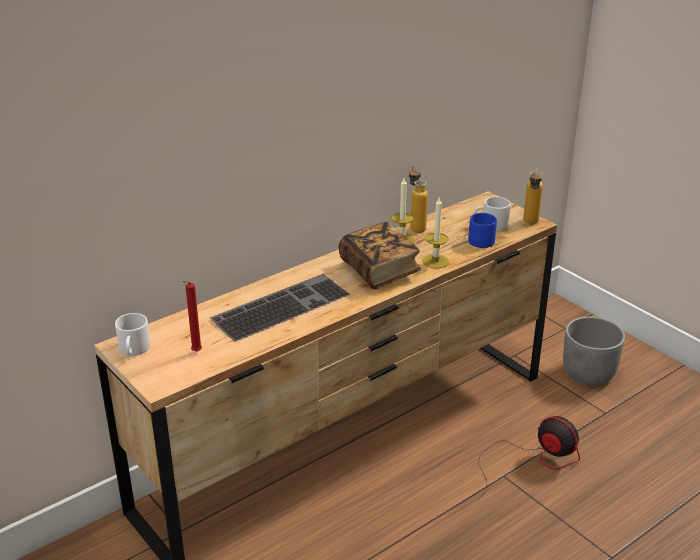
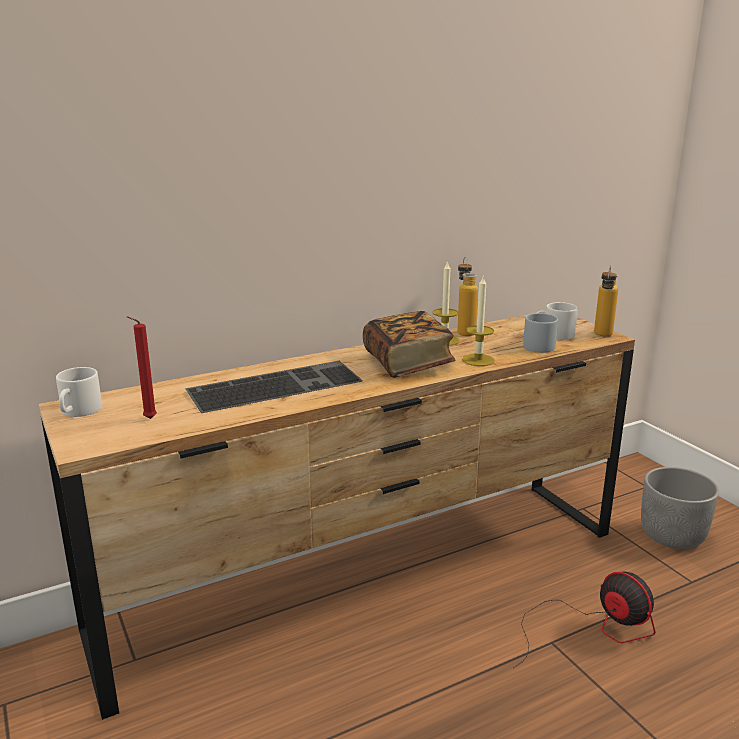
camera: 10 degrees right, 10 degrees down
blue mug [468,213,497,248] -> grey mug [523,313,558,353]

